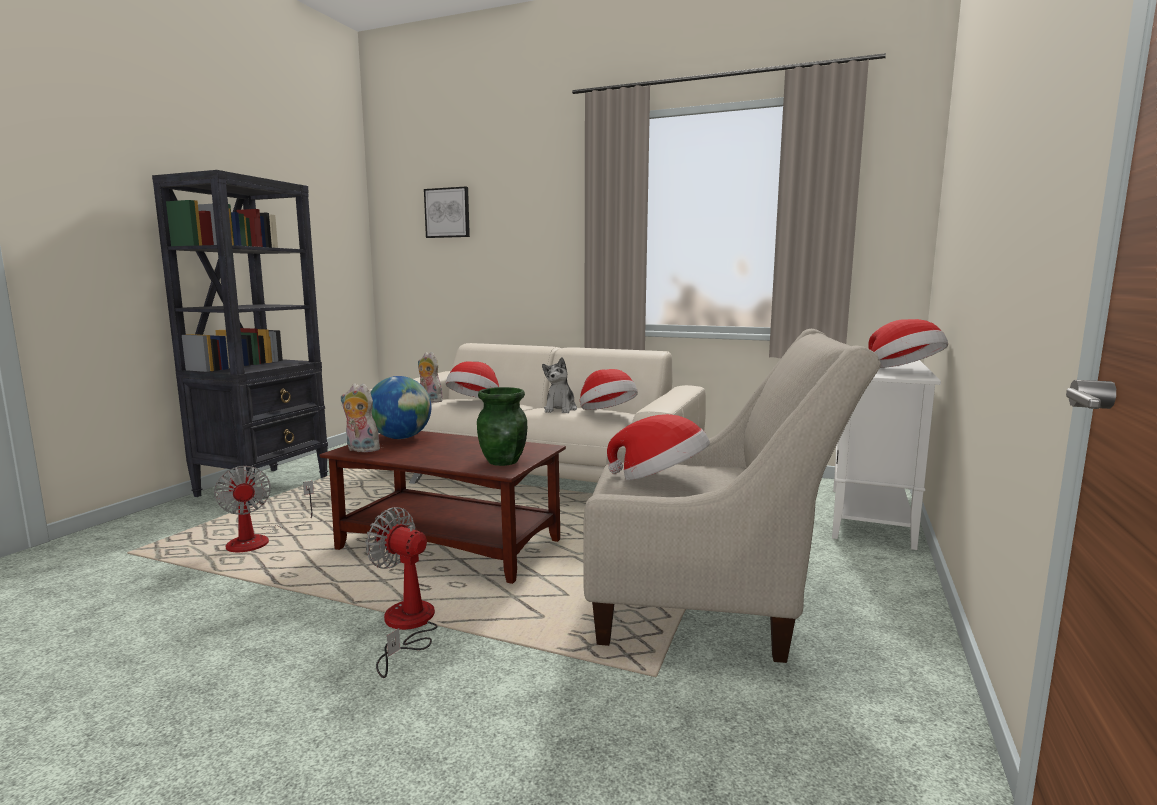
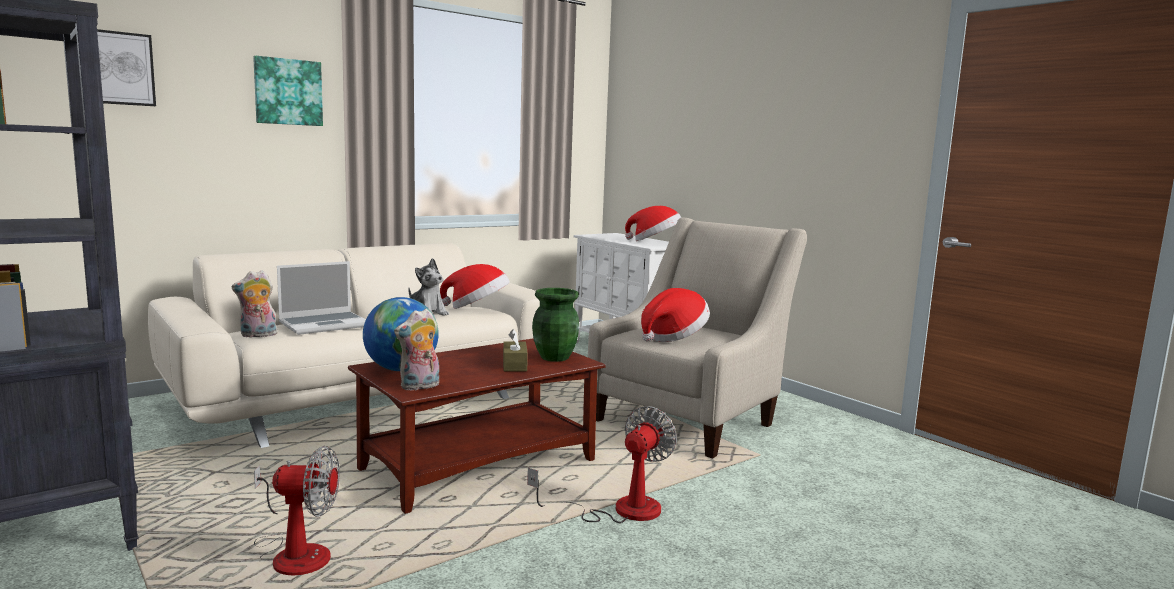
camera: 60 degrees left, 0 degrees up
fan [365,507,438,678] -> fan turned 150 degrees clockwise [527,406,677,523]
hat [445,361,499,398] -> laptop [277,261,366,335]
none -> picture [253,56,323,126]
none -> brown tissue box [503,329,528,371]

